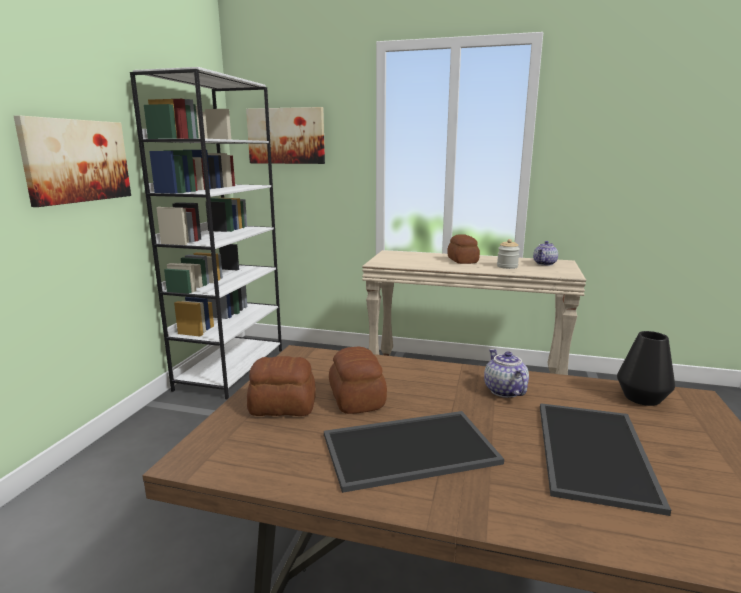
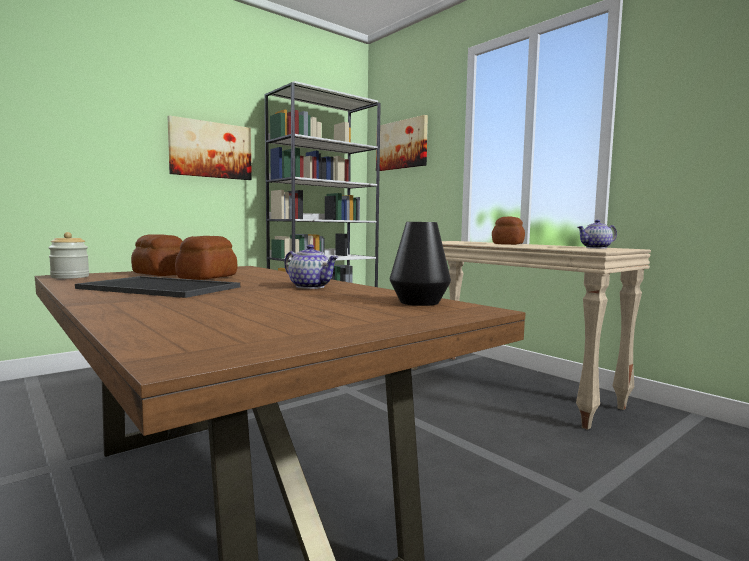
camera: 35 degrees right, 10 degrees down
teapot [484,349,529,398] -> teapot turned 105 degrees clockwise [284,244,338,289]
jar [497,239,520,269] -> jar moved to [48,232,89,279]
tray [540,403,671,516] -> none

